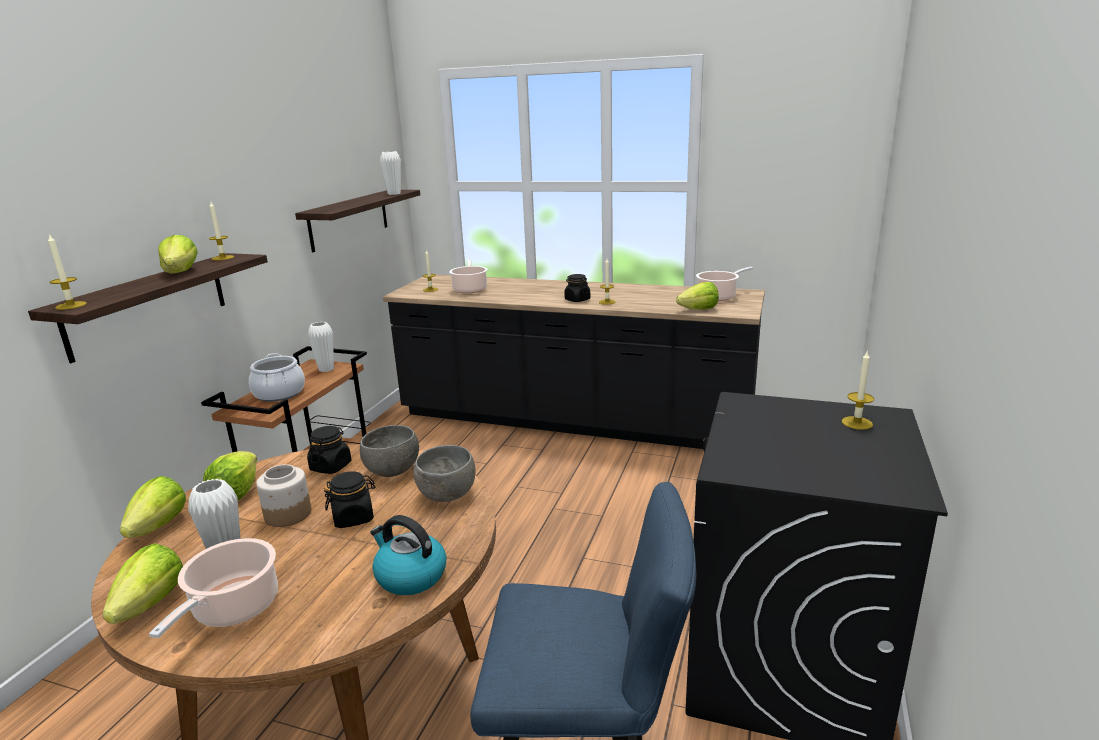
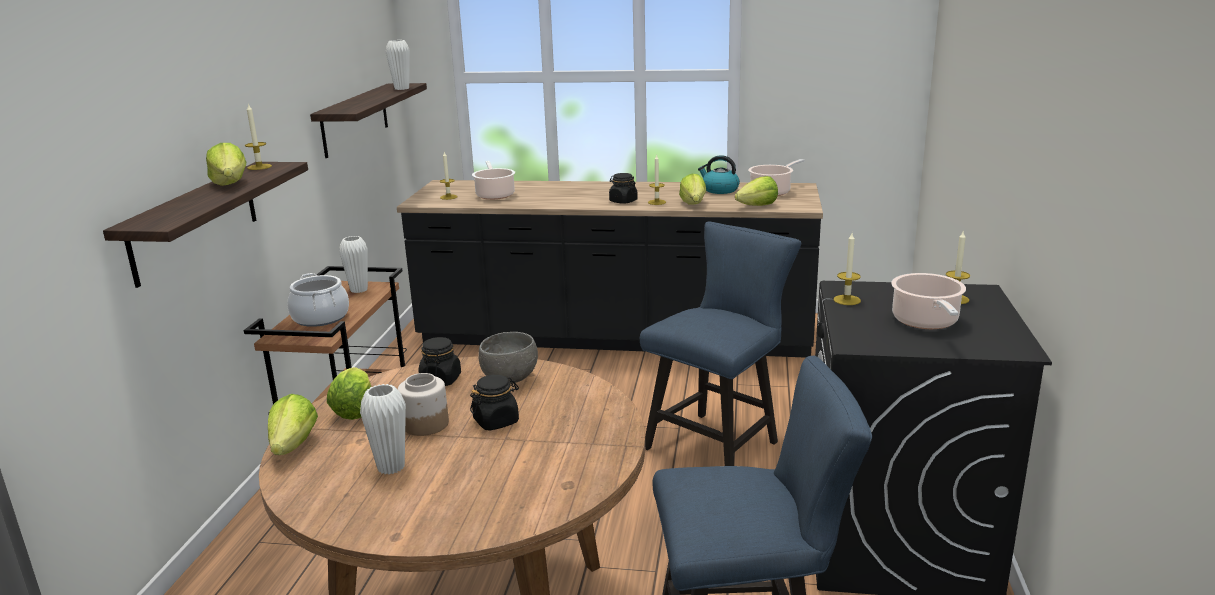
camera: 10 degrees left, 0 degrees up
candle [48,234,87,310] -> candle moved to [834,233,861,305]
lettuce [103,543,183,624] -> lettuce moved to [679,174,706,204]
cooking pot [149,538,278,638] -> cooking pot moved to [891,273,966,329]
kettle [371,515,446,595] -> kettle moved to [698,155,740,194]
grey bowl [413,445,476,502] -> none
none -> blue chair [640,221,801,466]

